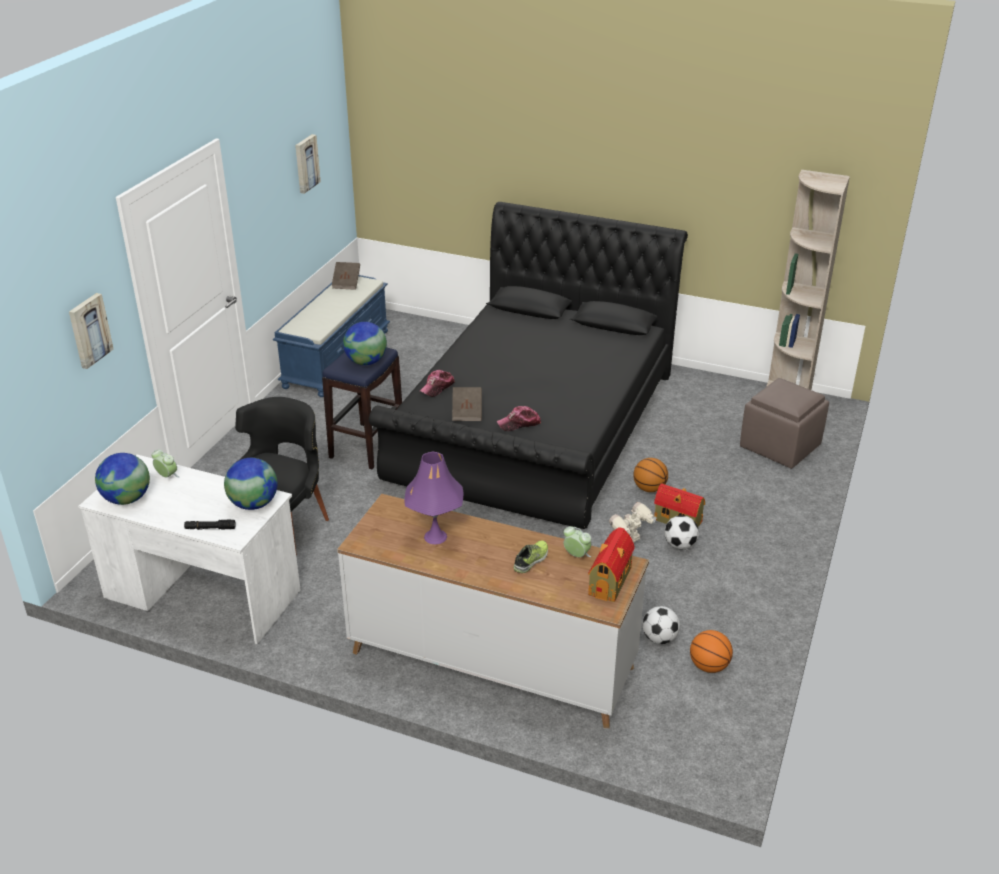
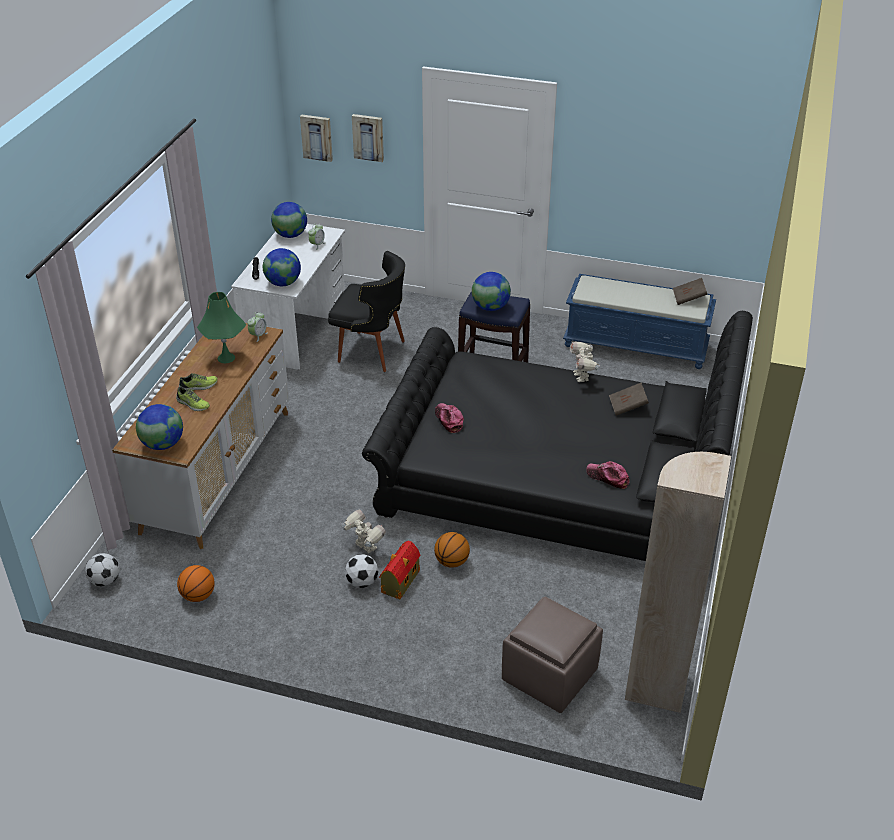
camera: 85 degrees right, 5 degrees up
picture [295,134,321,194] -> picture moved to [300,114,333,162]
purple table lamp [404,452,463,544] -> green table lamp [197,292,246,363]
cap [420,370,455,397] -> cap moved to [586,461,630,489]
brown book [452,387,482,421] -> brown book moved to [609,383,649,416]
alarm clock [563,526,591,557] -> alarm clock moved to [247,312,268,342]
toy house [588,527,635,602] -> globe [136,404,183,450]
football [642,606,680,644] -> football moved to [85,553,120,586]
none -> shoe [179,373,218,391]
none -> toy robot [570,342,600,382]

